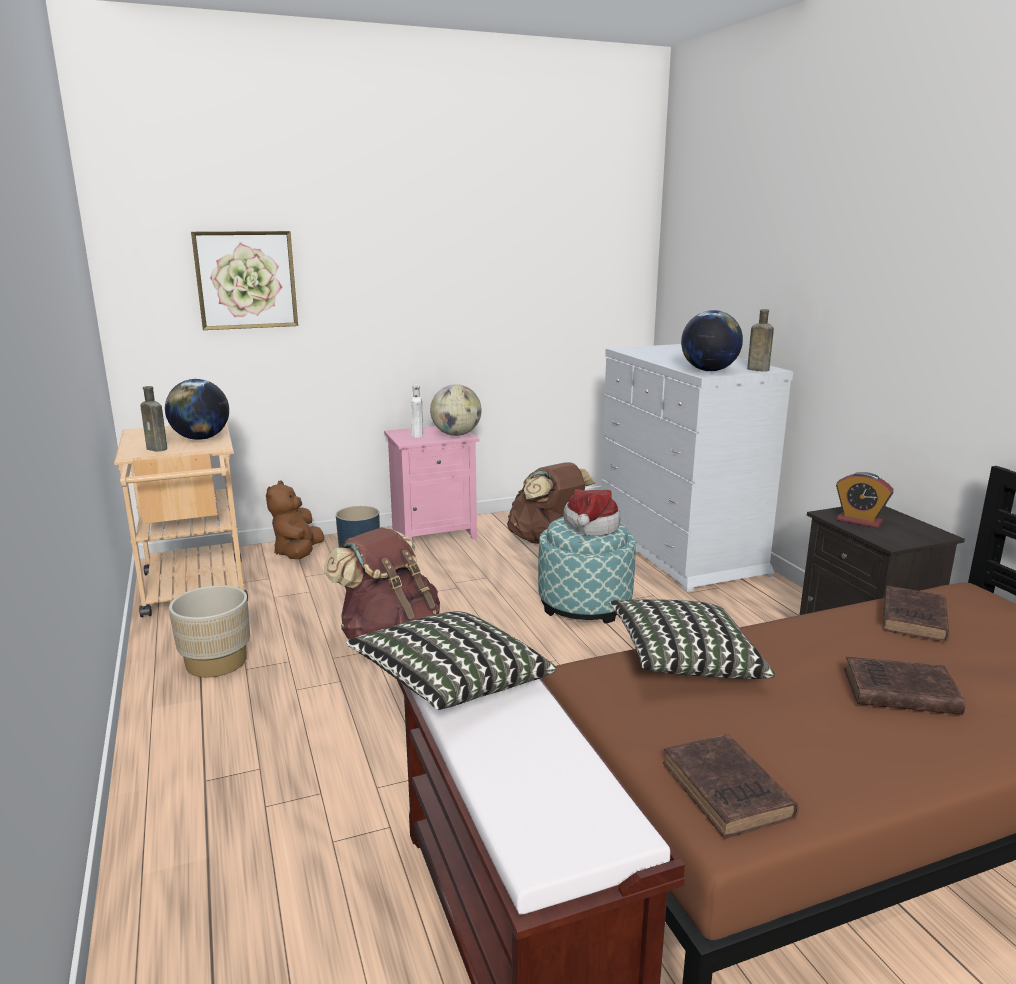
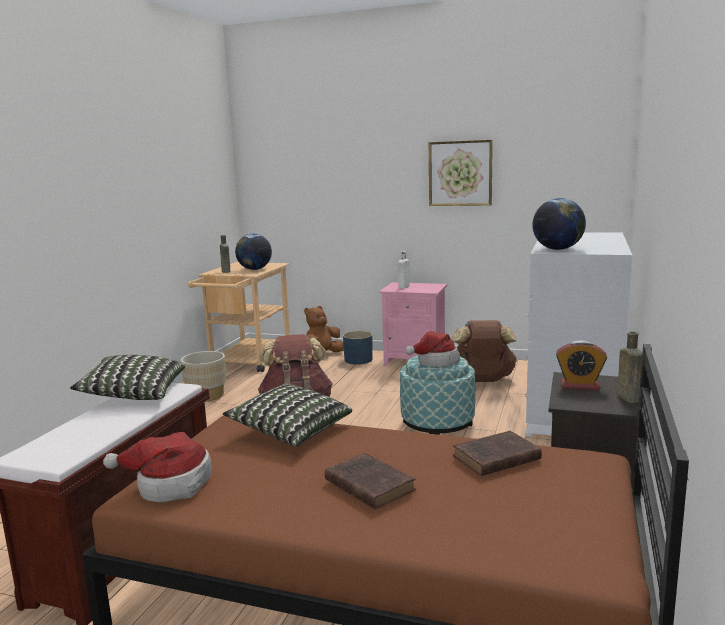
camera: 40 degrees right, 5 degrees down
picture [191,231,298,330] -> picture moved to [429,140,493,206]
globe [430,384,482,436] -> none
brown book [663,734,798,838] -> hat [103,432,212,502]
brown bottle [747,309,774,372] -> brown bottle moved to [617,331,642,403]
alarm clock [836,472,894,528] -> alarm clock turned 60 degrees counterclockwise [556,340,607,390]

